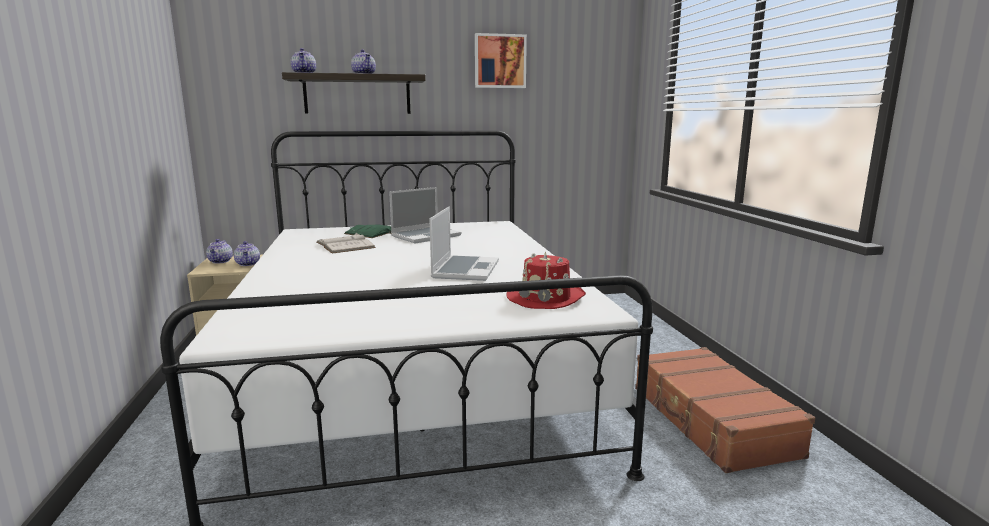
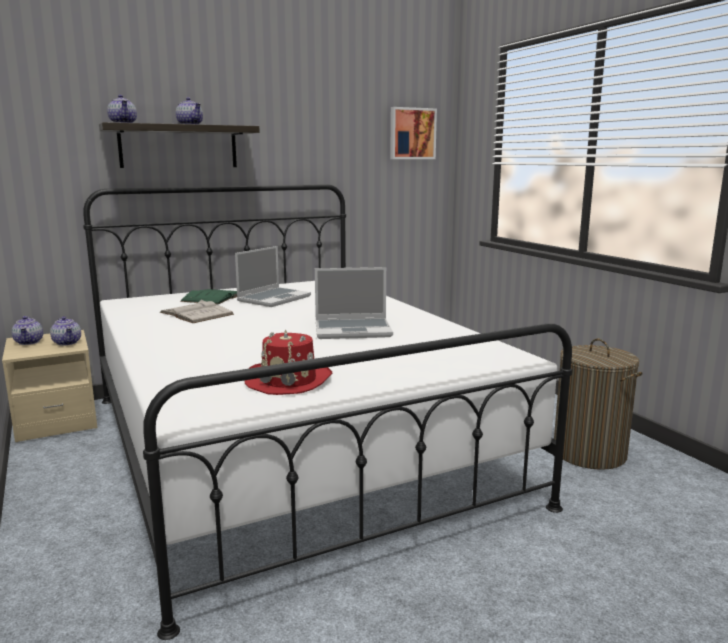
camera: 15 degrees left, 0 degrees up
laptop [429,206,499,281] -> laptop turned 90 degrees clockwise [315,267,393,339]
picture [475,33,527,88] -> picture moved to [390,107,437,159]
red hat [507,251,586,309] -> red hat moved to [244,329,333,395]
brown suitcase [635,347,815,473] -> laundry basket [554,338,643,470]

